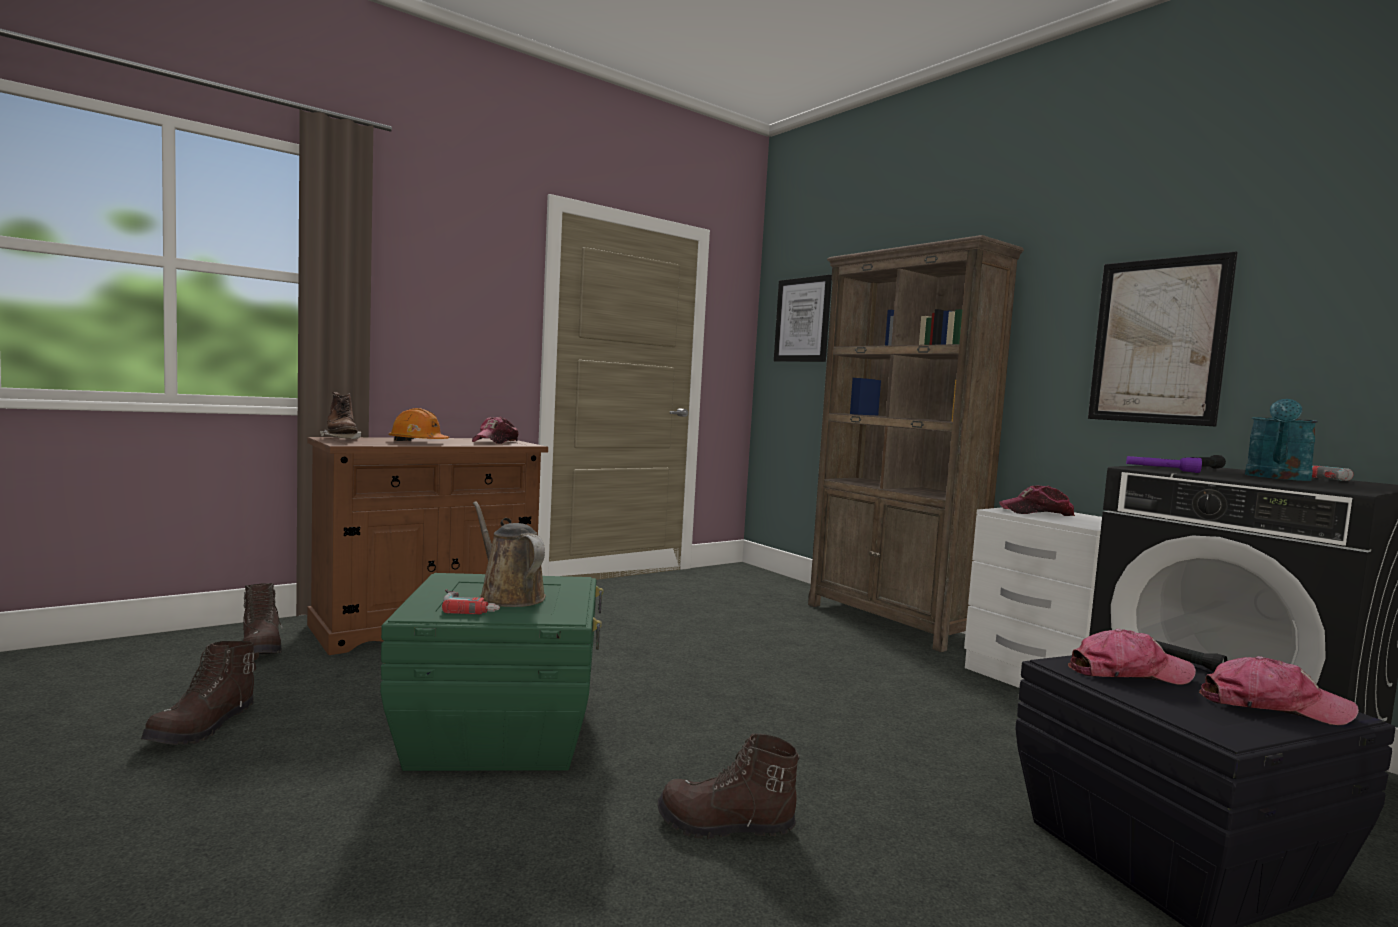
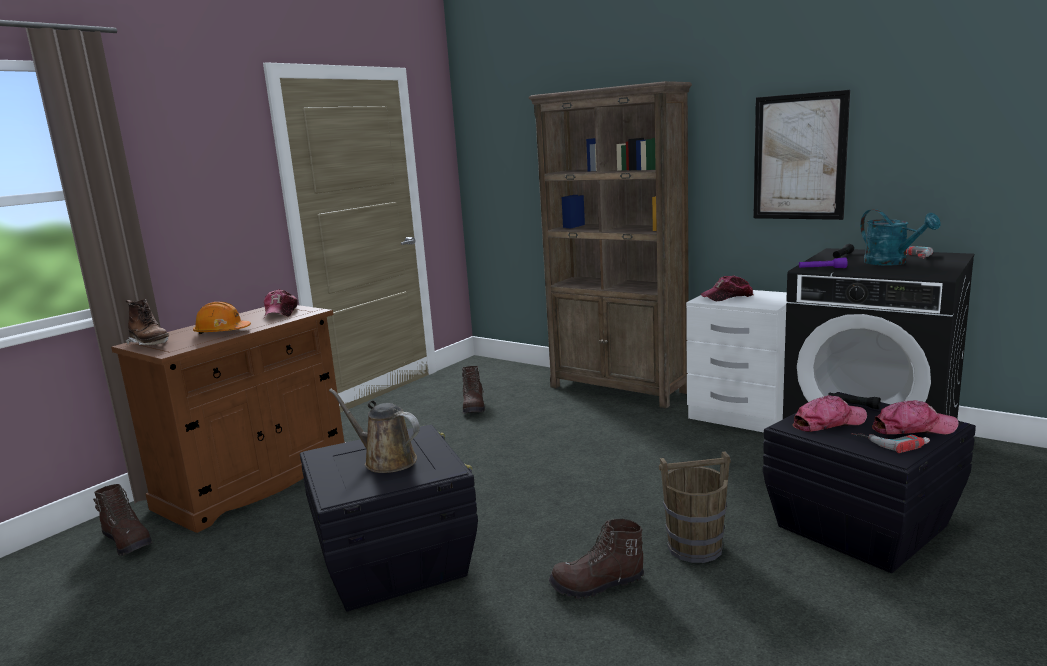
camera: 15 degrees left, 10 degrees up
brown boot [141,641,259,745] -> brown boot moved to [462,366,485,414]
green storage box [380,573,604,771] -> black storage box [300,425,478,611]
power drill [442,589,500,615] -> power drill moved to [851,433,930,453]
picture [774,275,832,362] -> none
turquoise watering can [1245,399,1318,481] -> turquoise watering can turned 45 degrees counterclockwise [860,209,941,265]
none -> brown bucket [659,451,731,563]

